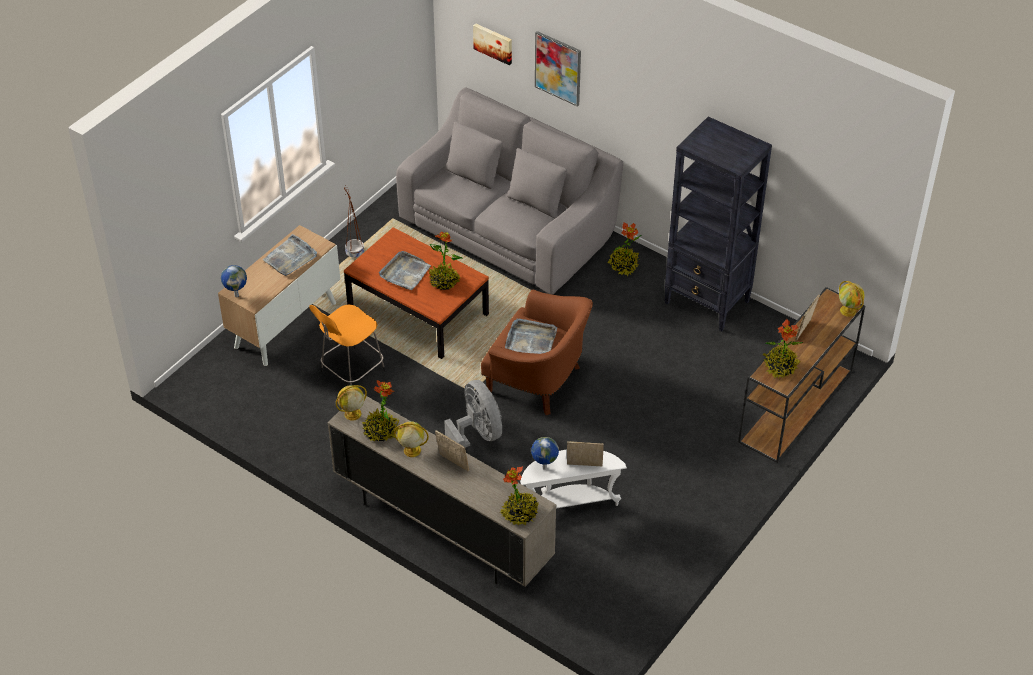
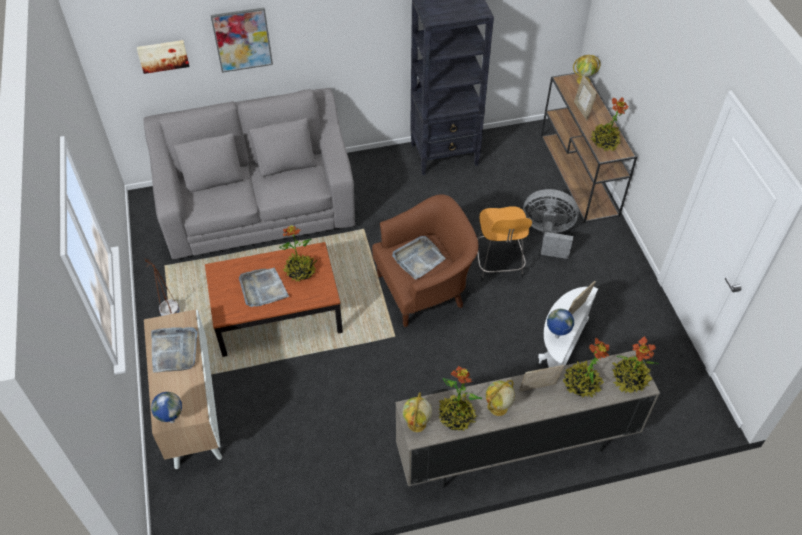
camera: 50 degrees left, 5 degrees up
orange stool [309,304,386,385] -> orange stool moved to [477,206,532,281]
grey fan [444,380,502,448] -> grey fan moved to [523,189,579,259]
potted plant [608,222,641,276] -> potted plant moved to [563,338,609,398]

